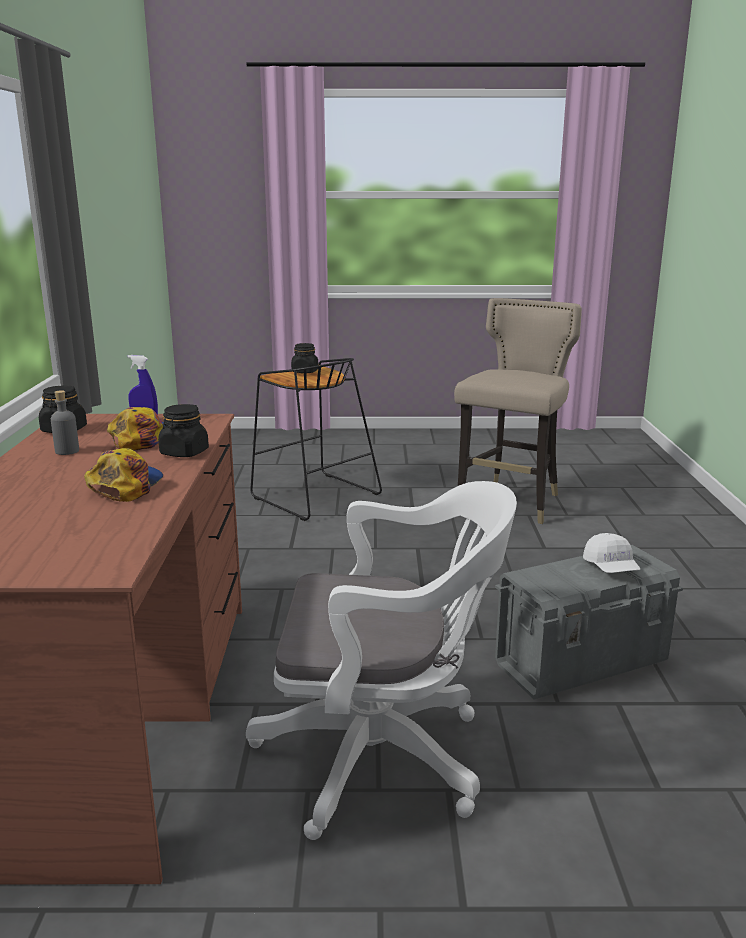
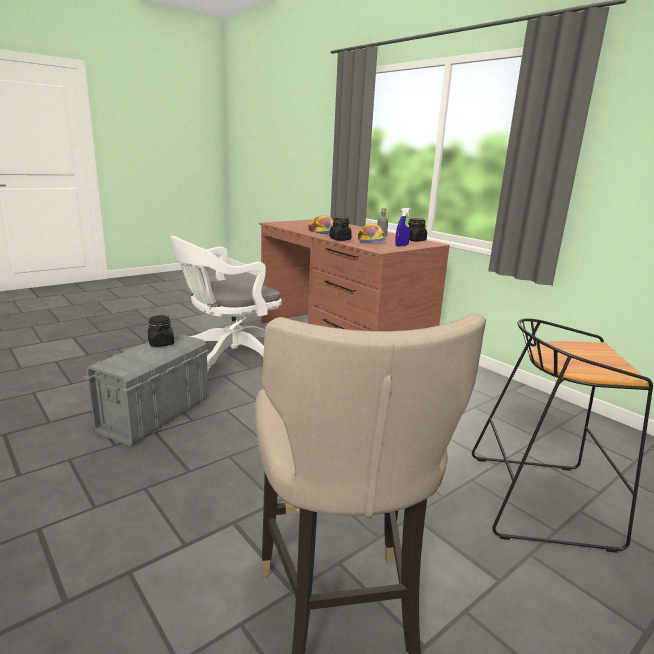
camera: 140 degrees right, 0 degrees up
black jar [291,343,318,374] -> black jar moved to [148,315,174,347]
white cap [583,533,640,573] -> none

